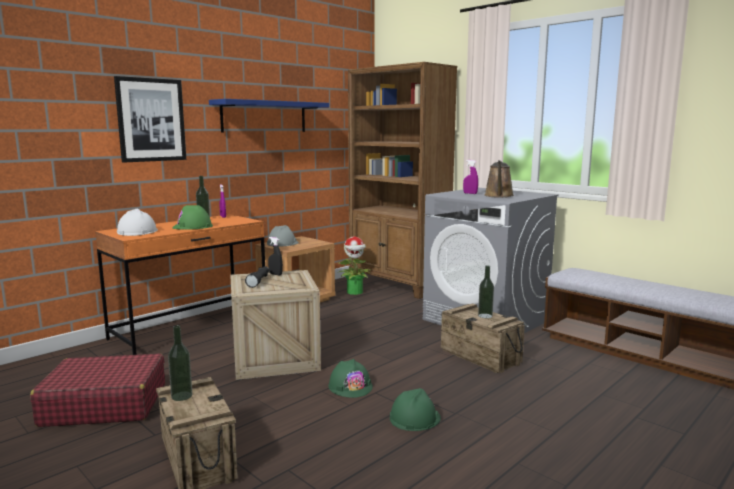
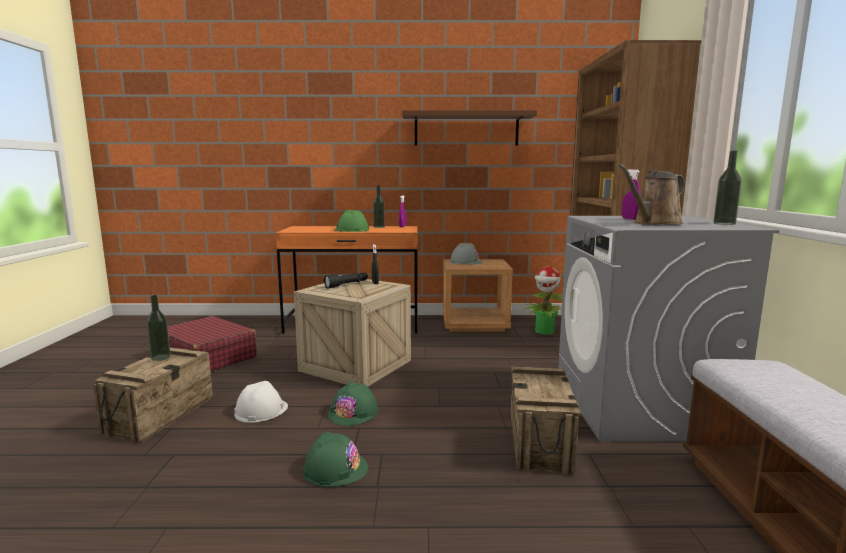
camera: 45 degrees right, 0 degrees up
picture [114,76,186,163] -> none
white hard hat [117,209,158,236] -> white hard hat moved to [234,381,288,423]
blue shelf [209,99,329,133] -> brown shelf [402,110,537,146]
bottle [478,265,494,318] -> bottle moved to [713,150,742,225]

